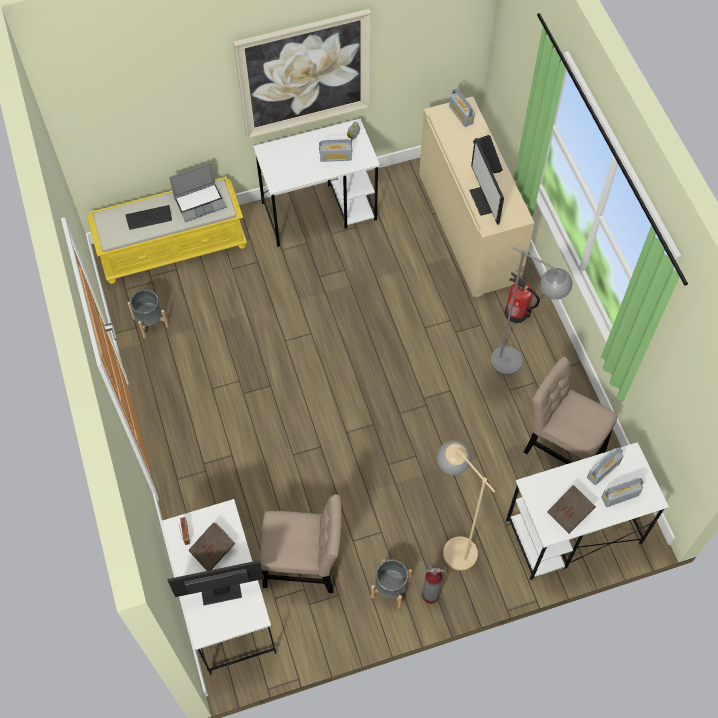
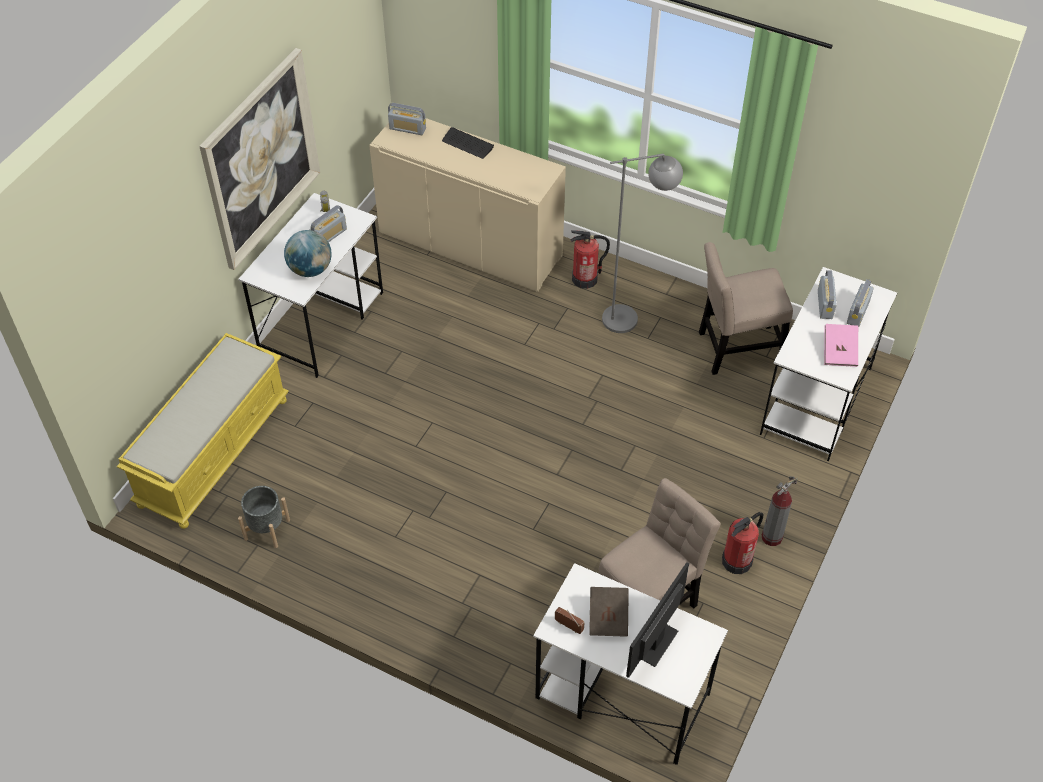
camera: 45 degrees left, 10 degrees down
keyboard [125,205,172,230] -> none
laptop [169,163,226,222] -> none
grey planter [371,559,412,608] -> fire extinguisher [722,512,763,574]
beige floor lamp [437,441,495,571] -> none
monitor [469,138,504,225] -> none
brown book [547,485,596,534] -> pink book [824,324,858,367]
none -> globe [284,230,332,277]

